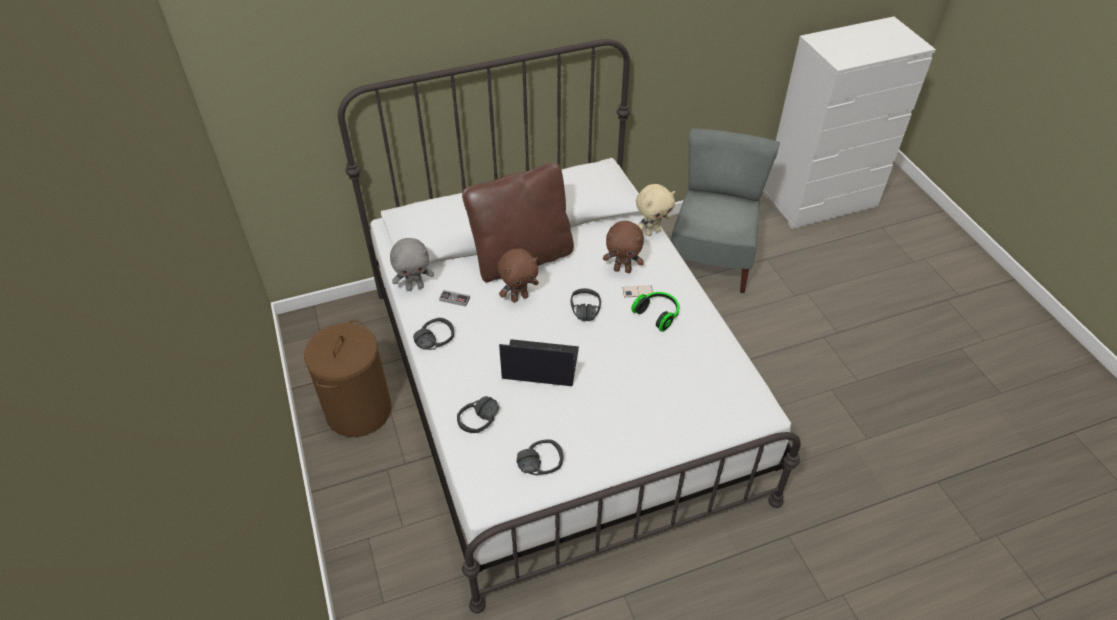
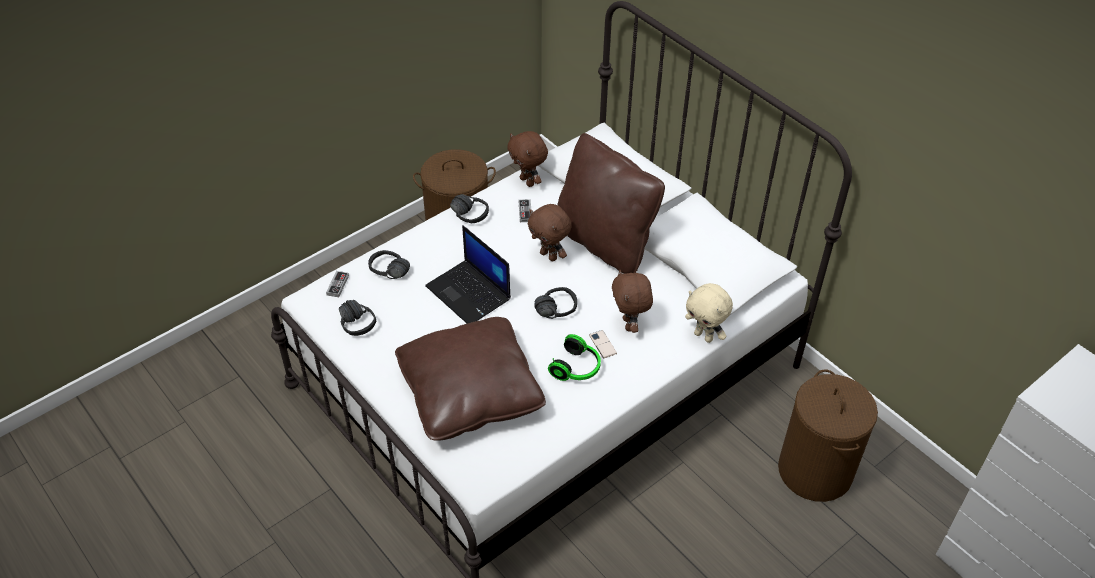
camera: 70 degrees right, 0 degrees up
grey plush toy [390,238,434,291] -> brown plush toy [507,131,548,187]
laptop [499,339,579,386] -> laptop turned 150 degrees clockwise [425,225,511,323]
grey chair [671,128,780,293] -> brown laundry basket [778,369,878,502]
none -> game controller [326,271,349,297]
none -> brown pillow [395,317,546,441]

